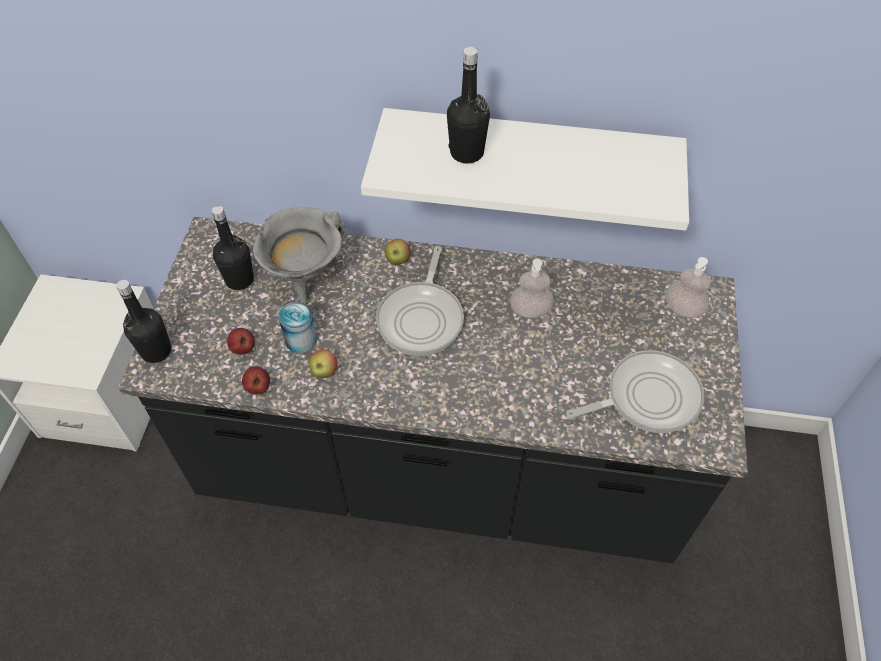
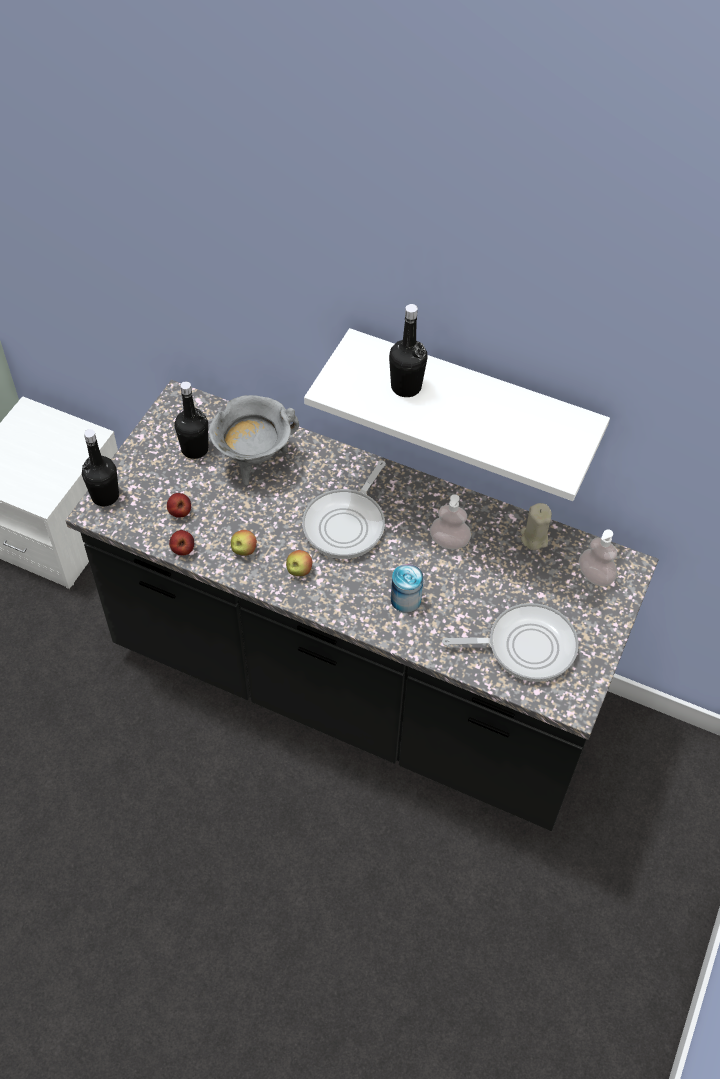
camera: 15 degrees right, 0 degrees up
can [278,302,317,353] -> can moved to [391,564,424,613]
apple [385,239,410,265] -> apple moved to [286,550,313,576]
none -> beige candle [520,503,552,550]

